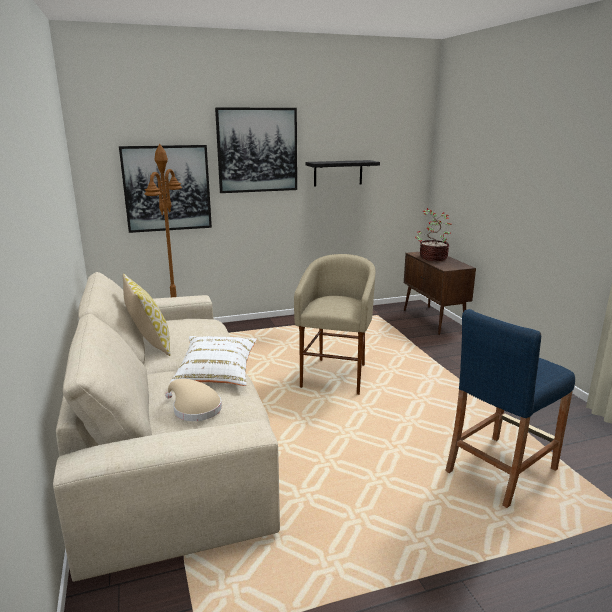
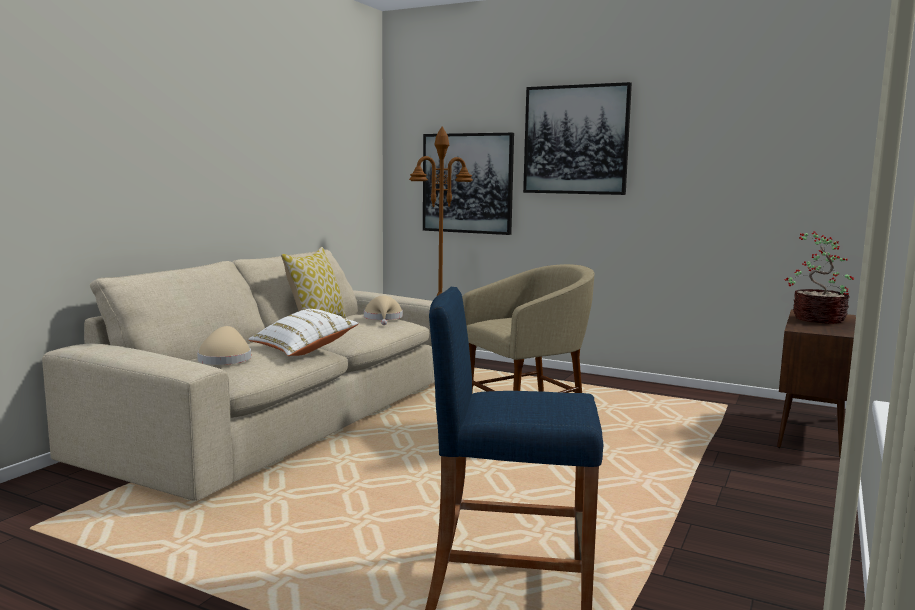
camera: 45 degrees right, 10 degrees down
black shelf [306,160,380,186] -> none
none -> beige hat [364,295,403,325]

